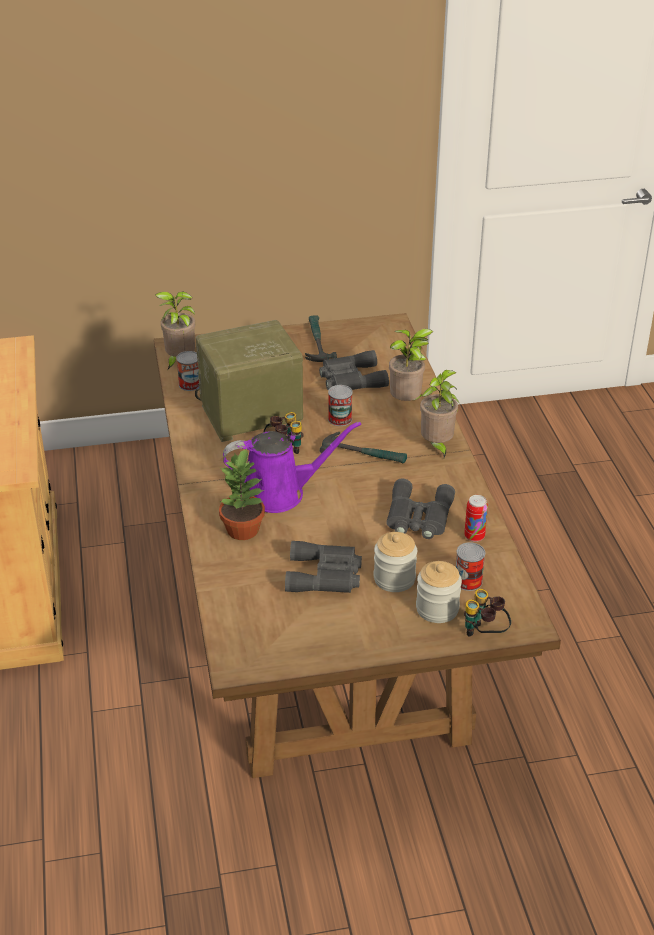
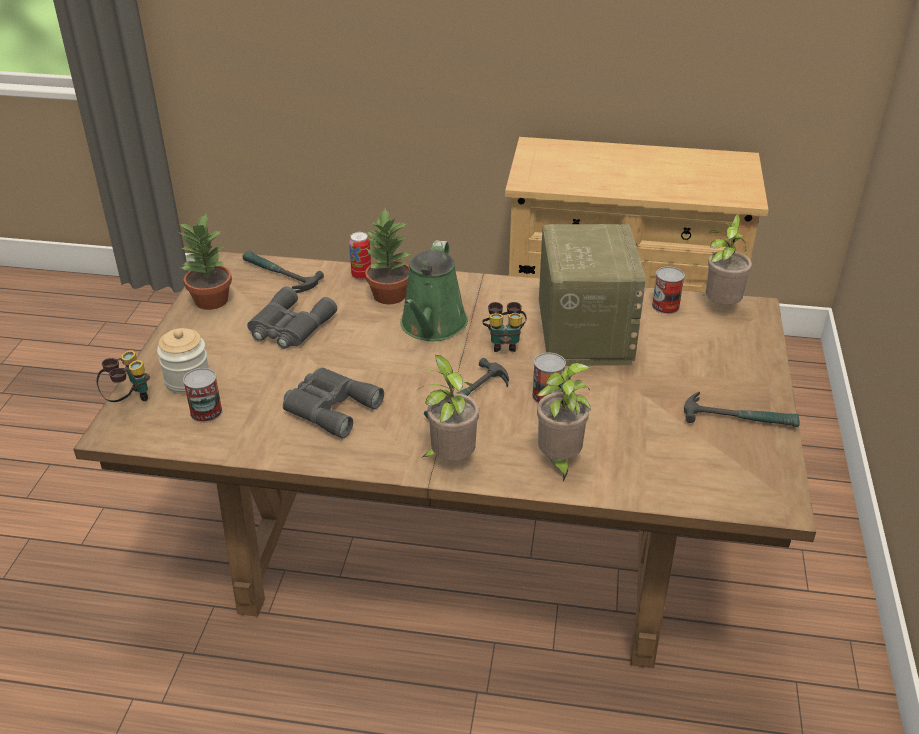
camera: 110 degrees right, 0 degrees up
purple watering can [223,422,361,513] -> green watering can [400,240,468,341]
grey binoculars [319,350,389,390] -> none
jar [374,532,417,592] -> none
can [464,495,488,542] -> can moved to [349,232,371,280]
none -> potted plant [178,213,232,310]
none -> hammer [243,251,324,293]

